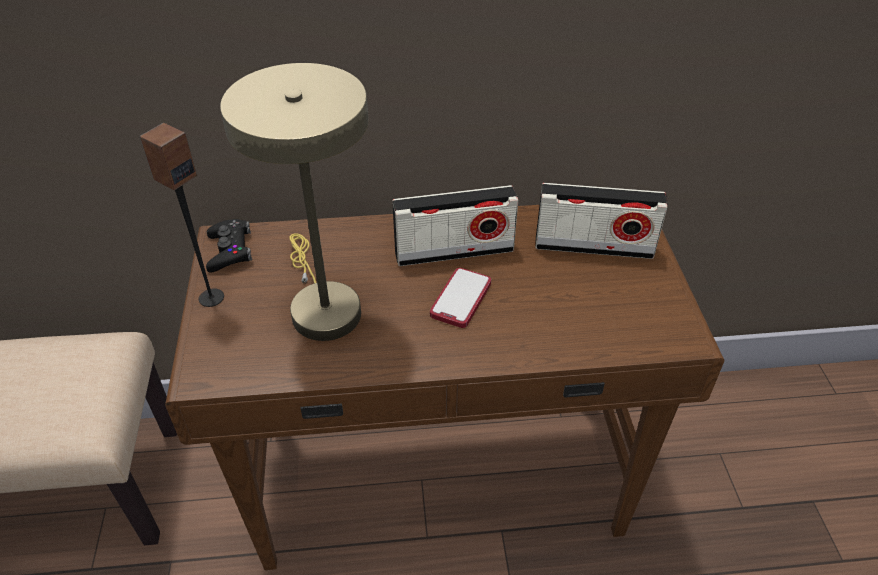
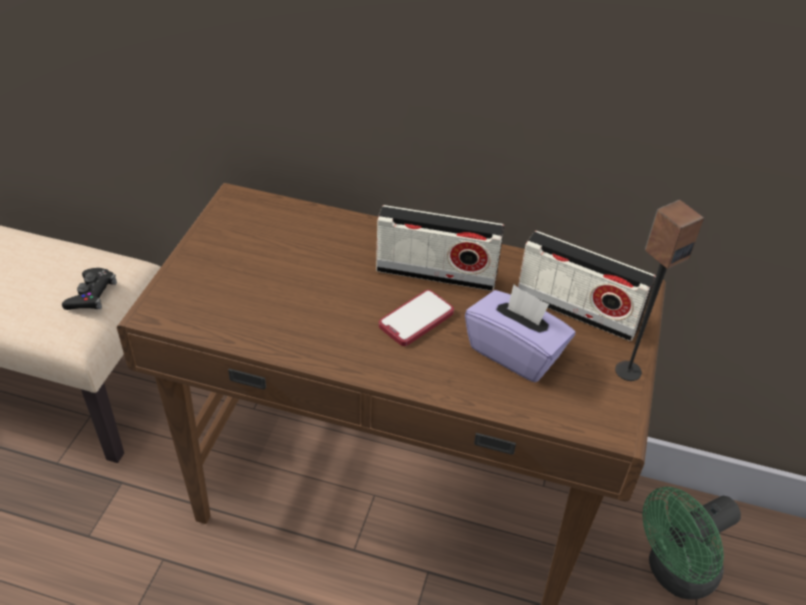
camera: 20 degrees right, 0 degrees up
speaker [139,123,224,307] -> speaker moved to [615,200,704,381]
black game controller [206,219,252,273] -> black game controller moved to [62,268,117,310]
beige table lamp [220,63,368,341] -> none
none -> purple tissue box [465,284,575,382]
none -> green fan [643,487,741,600]

